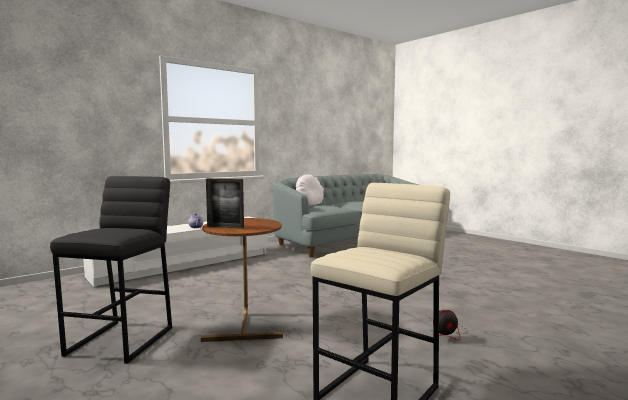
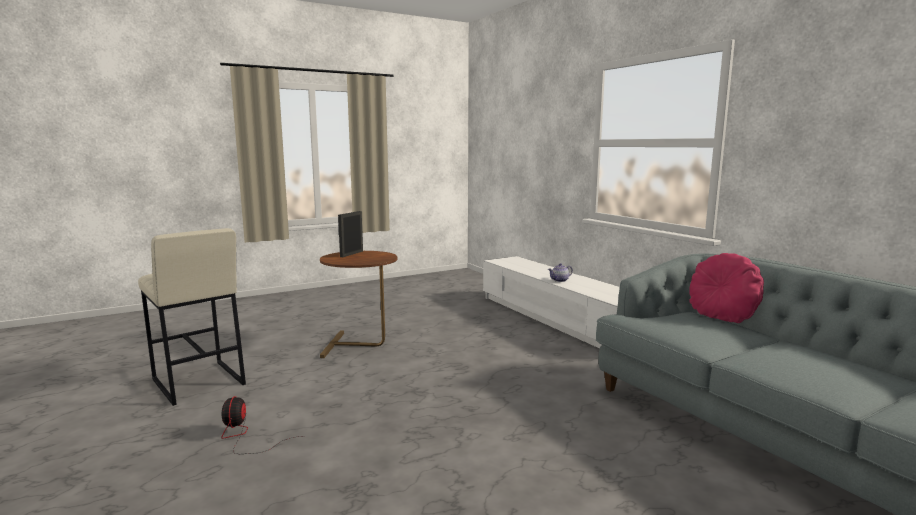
camera: 100 degrees right, 5 degrees up
black stool [50,176,172,364] -> none
white pillow [296,174,324,206] -> pink pillow [689,253,764,323]

